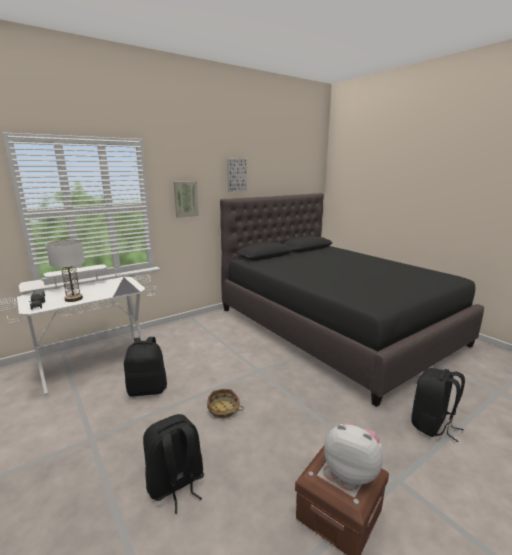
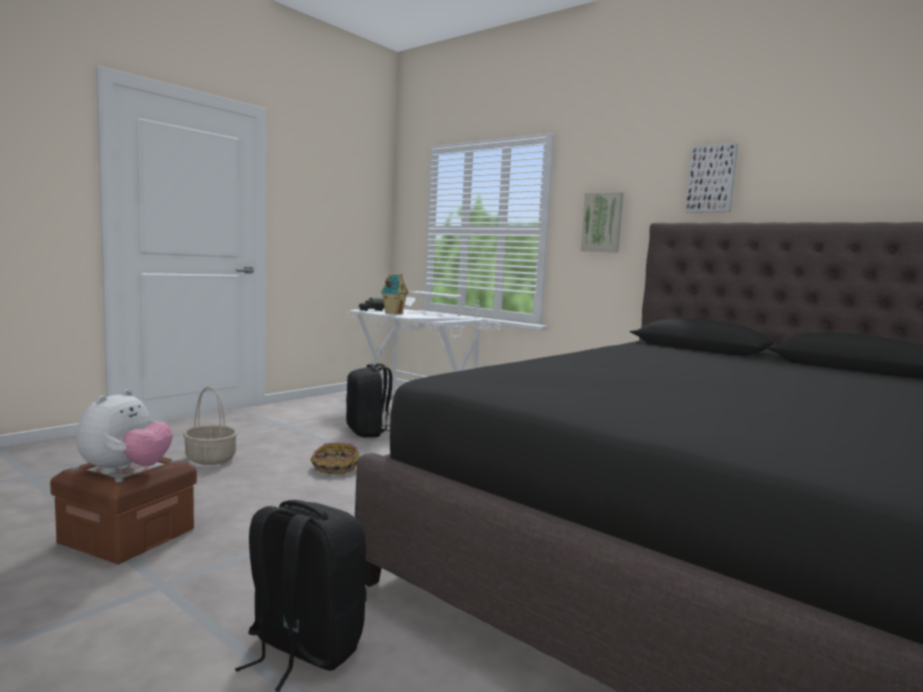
camera: 75 degrees right, 10 degrees down
table lamp [46,240,85,302] -> toy house [380,273,409,315]
black backpack [143,414,204,514] -> basket [183,387,238,465]

